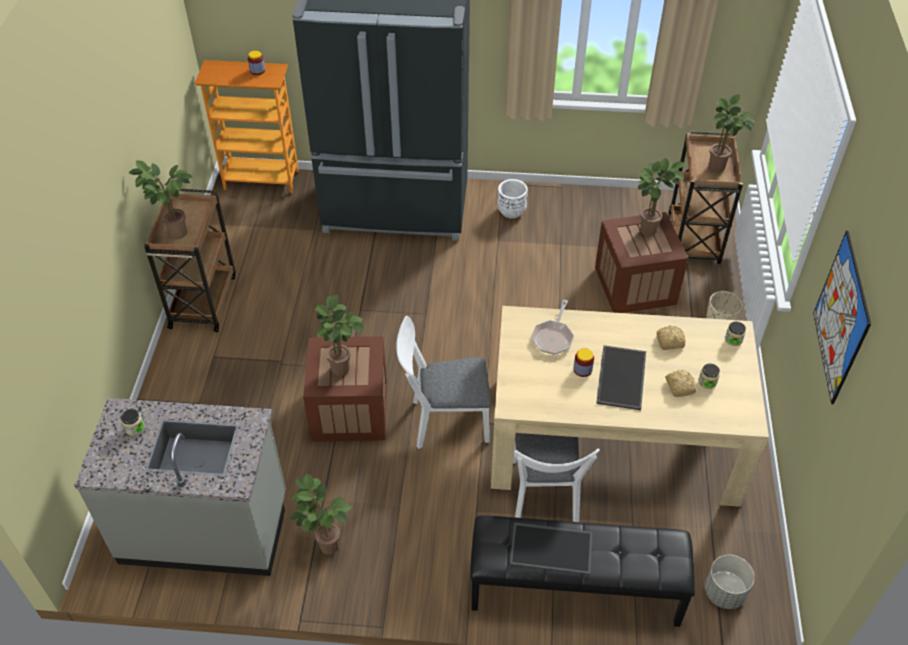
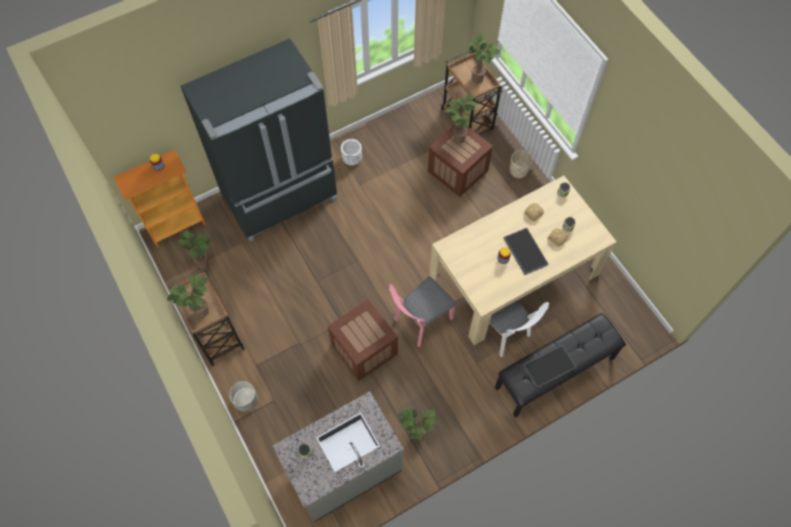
camera: 35 degrees left, 15 degrees up
potted plant [315,295,364,376] -> potted plant moved to [178,230,212,269]
white chair [396,316,491,449] -> pink chair [389,276,456,347]
frying pan [531,300,574,355] -> none
grey planter [705,555,755,609] -> grey planter moved to [229,381,258,412]
picture [813,231,871,404] -> none

